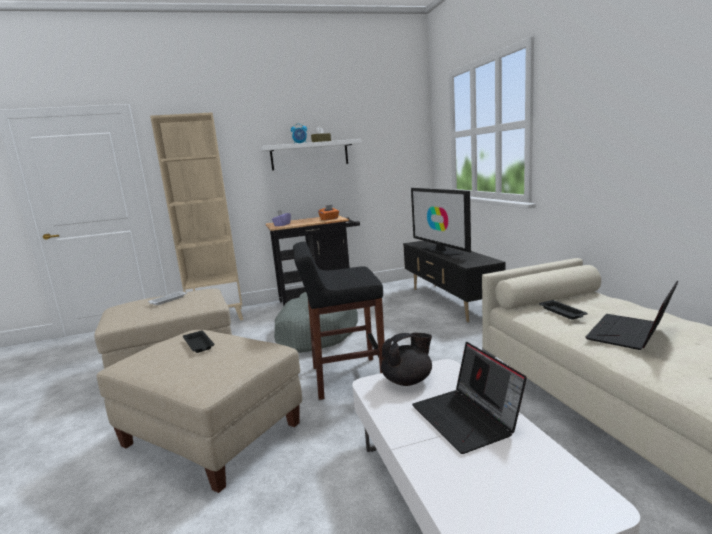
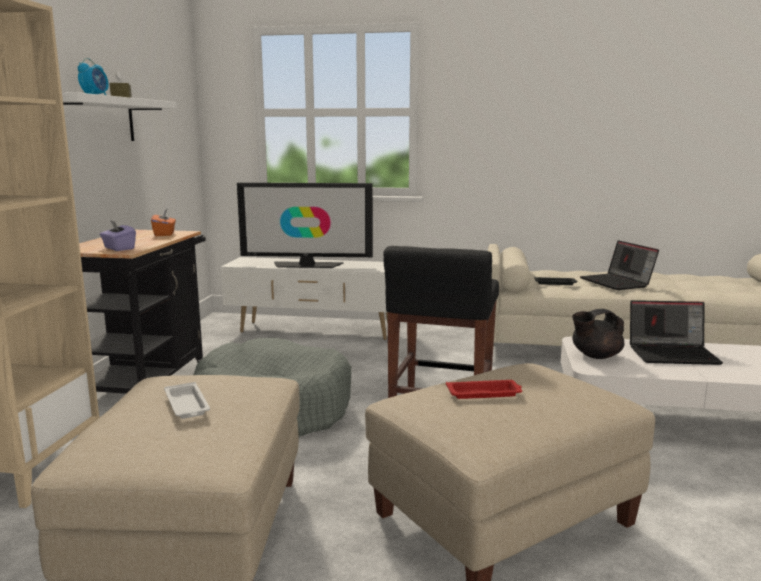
camera: 65 degrees left, 0 degrees up
black tray [183,330,214,353] -> red tray [446,380,522,399]
black teapot [381,333,432,386] -> black teapot turned 105 degrees counterclockwise [572,309,625,359]
black tv stand [403,241,505,322] -> white tv stand [221,257,388,340]

